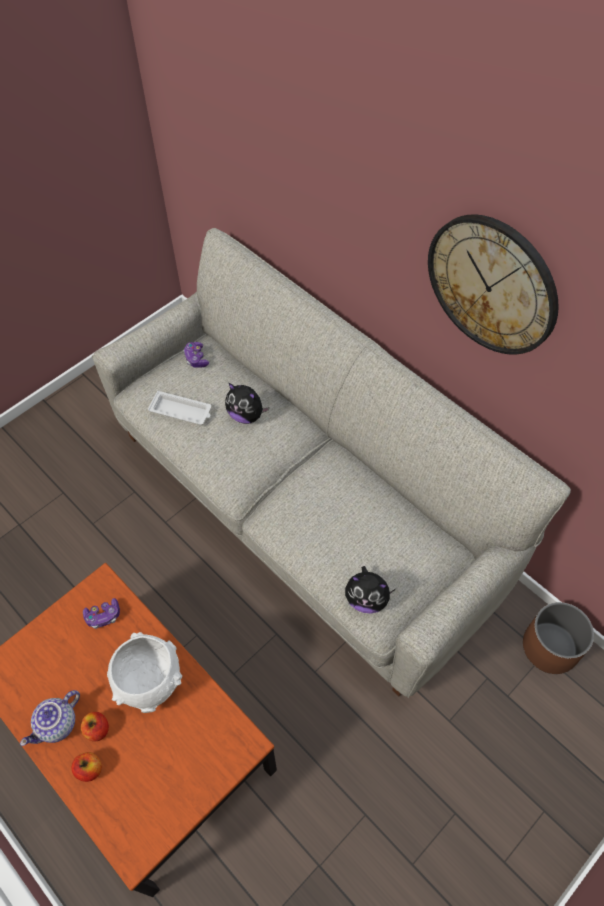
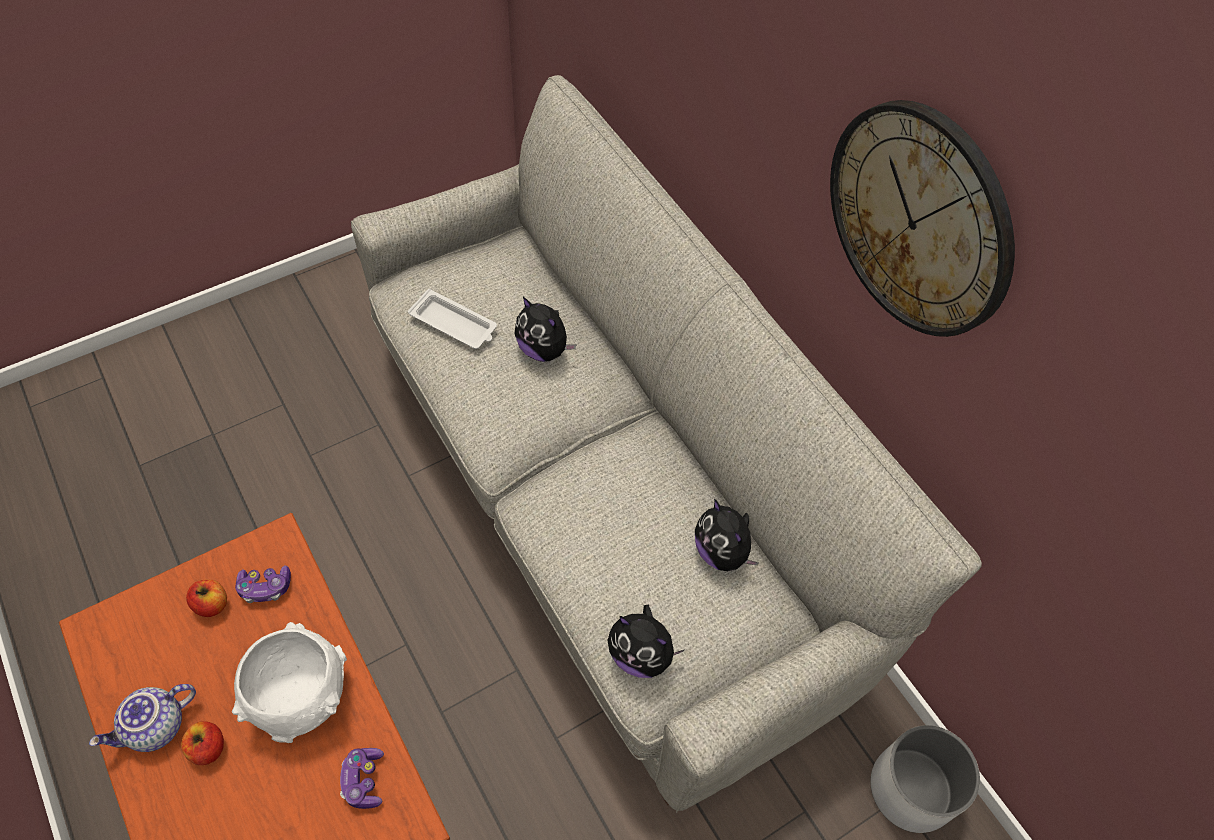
camera: 10 degrees right, 0 degrees up
apple [72,752,102,782] -> apple moved to [186,579,227,617]
game controller [184,342,209,368] -> game controller moved to [340,748,384,809]
brown planter [523,602,594,674] -> white planter [870,725,980,833]
none -> plush toy [695,499,758,571]

